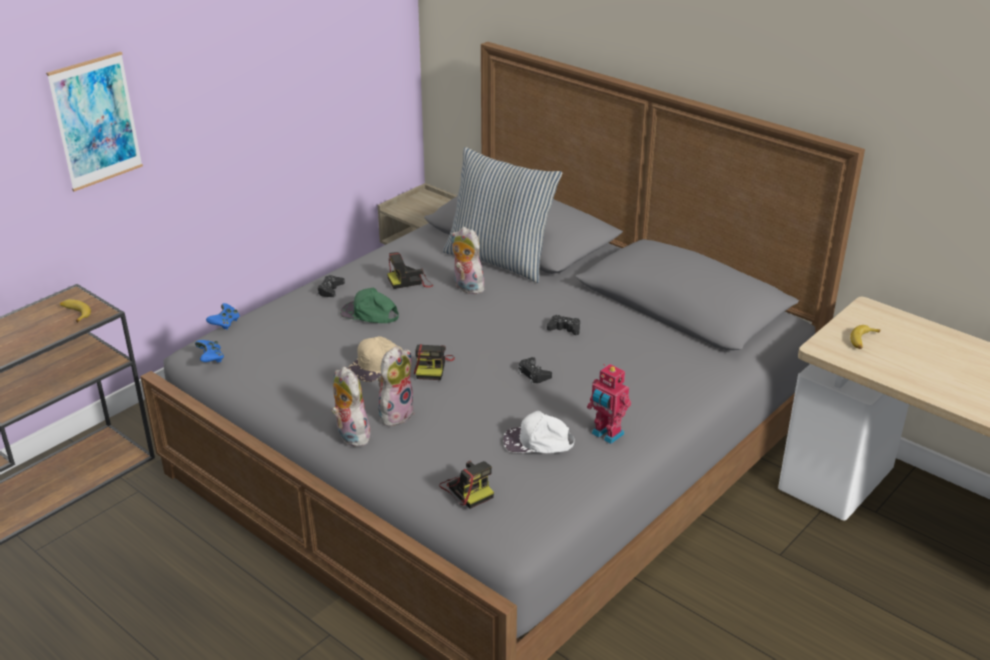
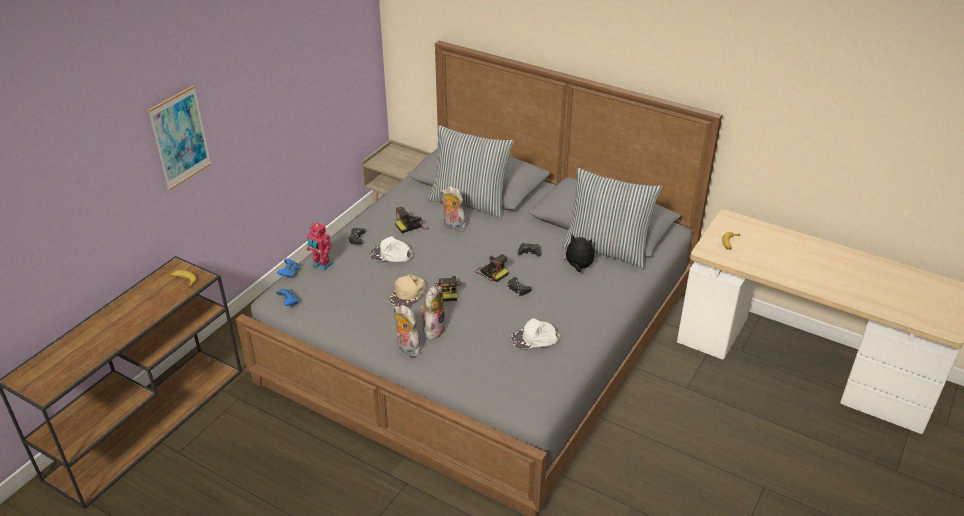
camera: 10 degrees left, 5 degrees up
green cap [340,287,399,323] -> white cap [370,236,413,262]
camera [439,460,494,509] -> camera moved to [475,254,509,282]
toy robot [587,364,631,444] -> toy robot moved to [306,222,333,271]
none -> plush toy [561,235,594,272]
none -> pillow [562,168,662,269]

